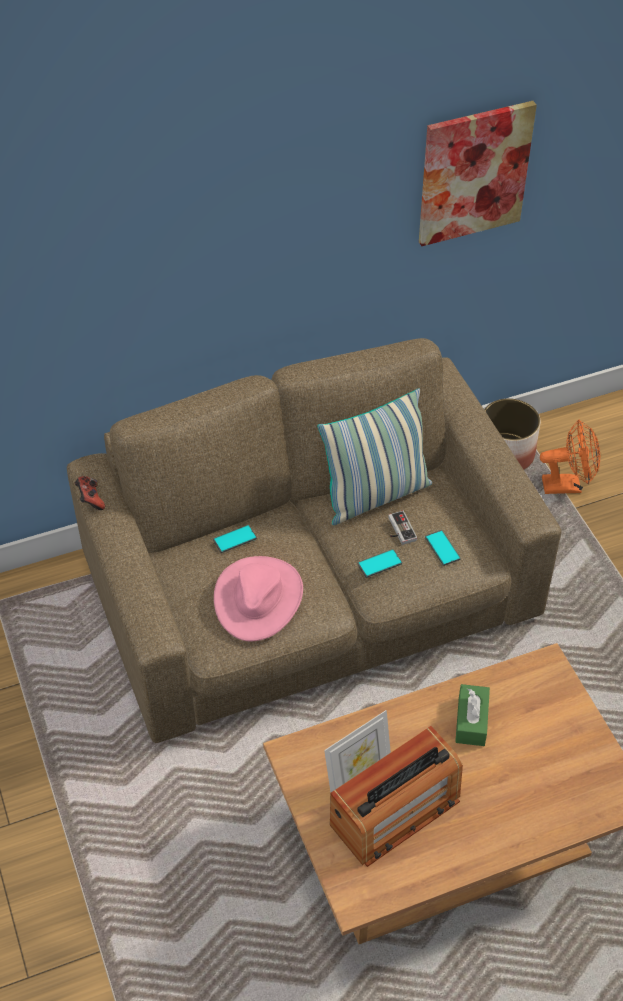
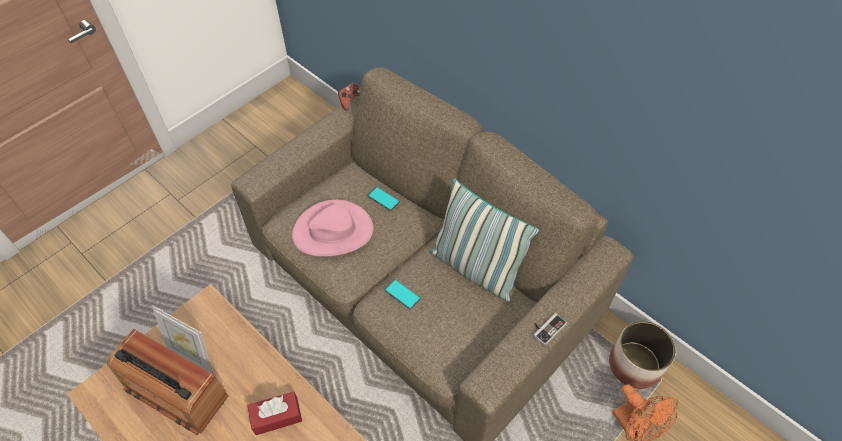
camera: 65 degrees right, 5 degrees up
game controller [388,511,417,545] -> game controller moved to [533,313,567,347]
picture [419,101,537,246] -> none
phone [425,530,461,566] -> none
green tissue box [455,684,490,746] -> red tissue box [247,392,302,435]

